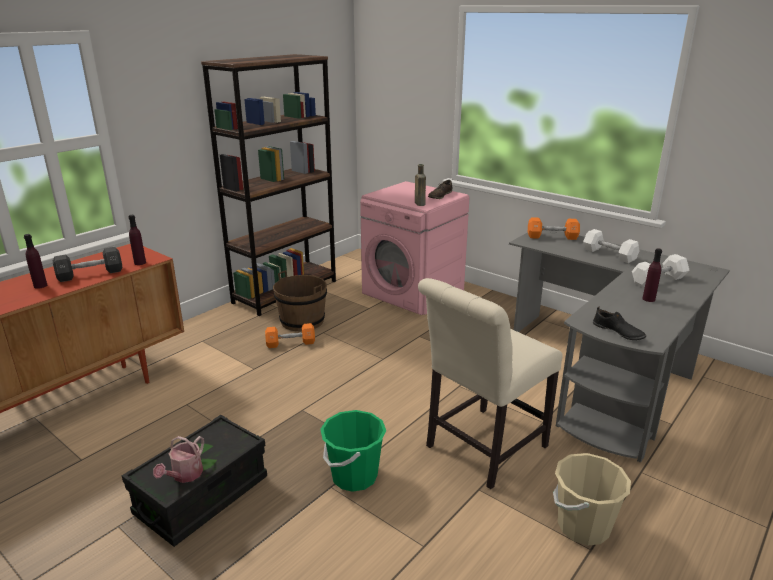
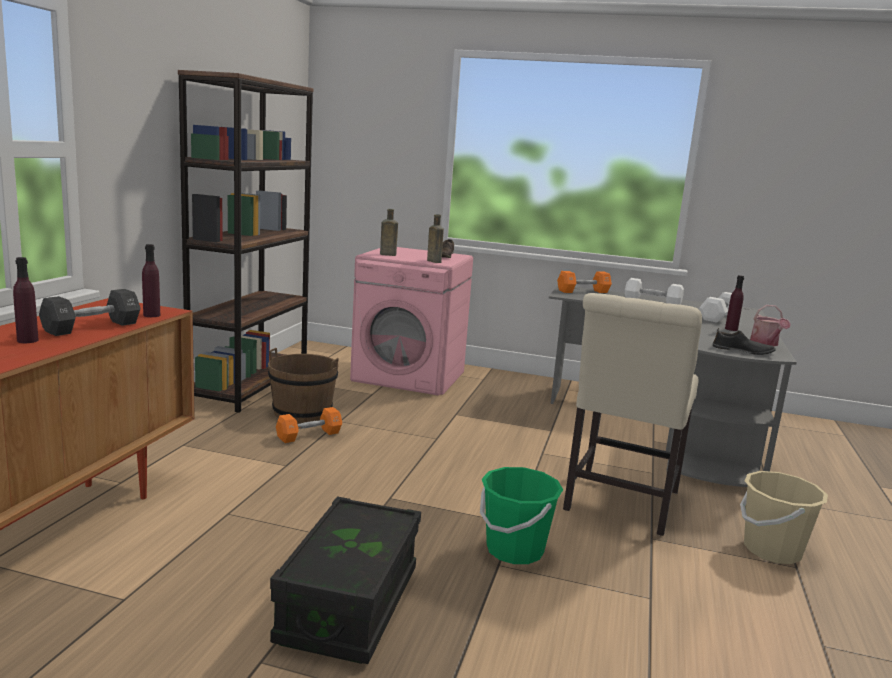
camera: 25 degrees left, 10 degrees down
watering can [153,436,204,483] -> watering can moved to [750,305,791,346]
none -> brown bottle [380,209,398,256]

